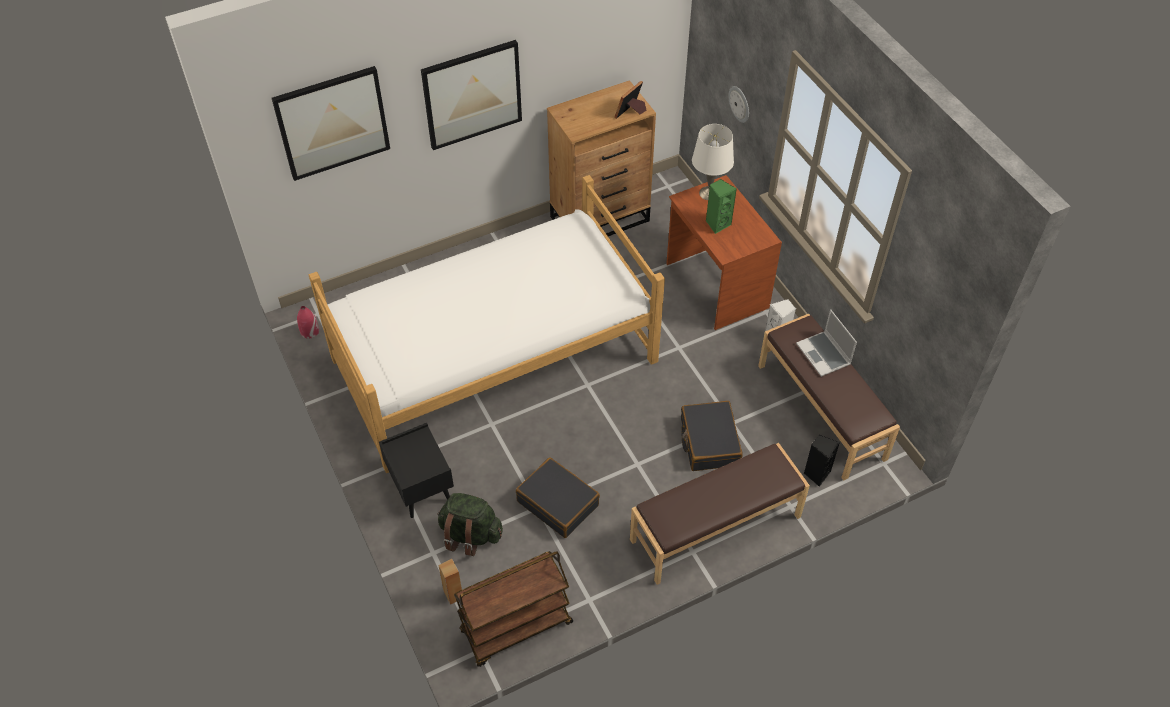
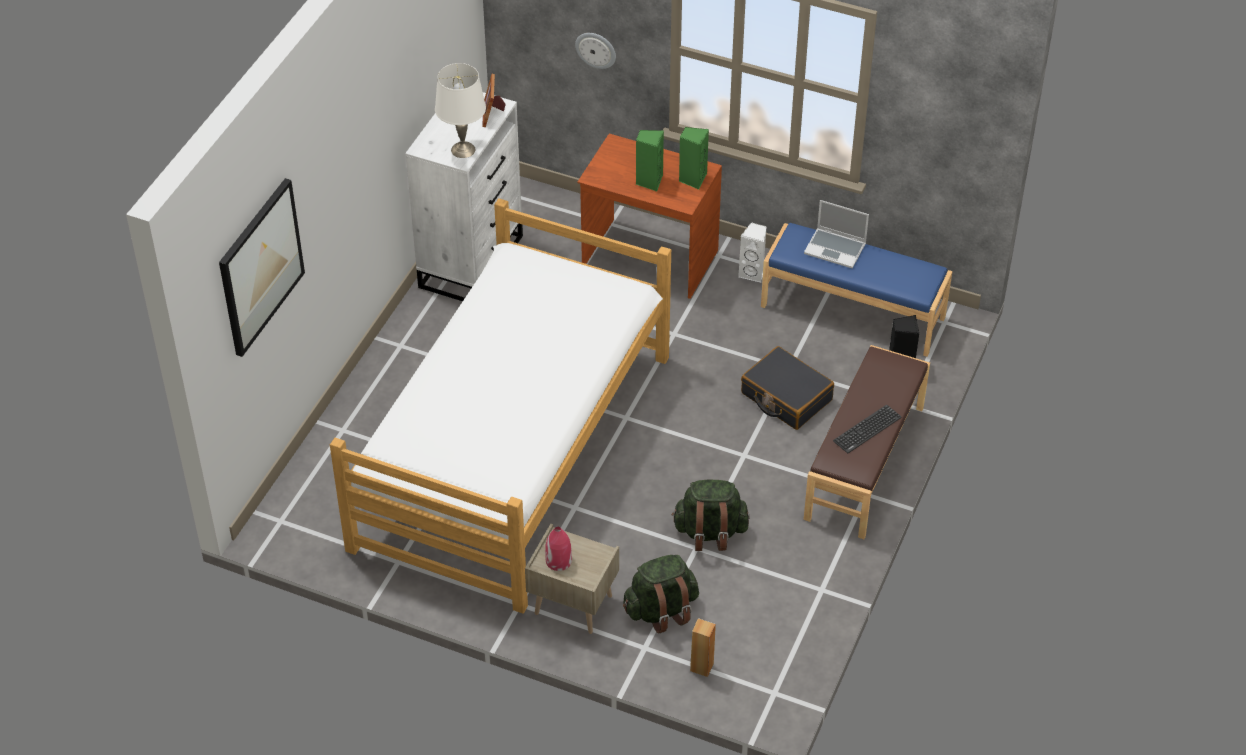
camera: 40 degrees left, 5 degrees down
red vase [297,306,319,338] -> red vase moved to [545,527,572,571]
black nightstand [379,423,454,518] -> beige nightstand [525,524,619,634]
picture [421,40,522,150] -> none
brown cart [454,551,573,667] -> none
black suitcase [516,457,600,538] -> green backpack [672,480,750,551]
brown dresser [547,80,656,236] -> white dresser [405,92,523,301]
white table lamp [692,124,734,200] -> white table lamp moved to [435,63,486,158]
brown bench [758,314,900,481] -> blue bench [761,223,952,357]
none -> green speaker [679,127,709,189]
none -> keyboard [833,405,902,453]

